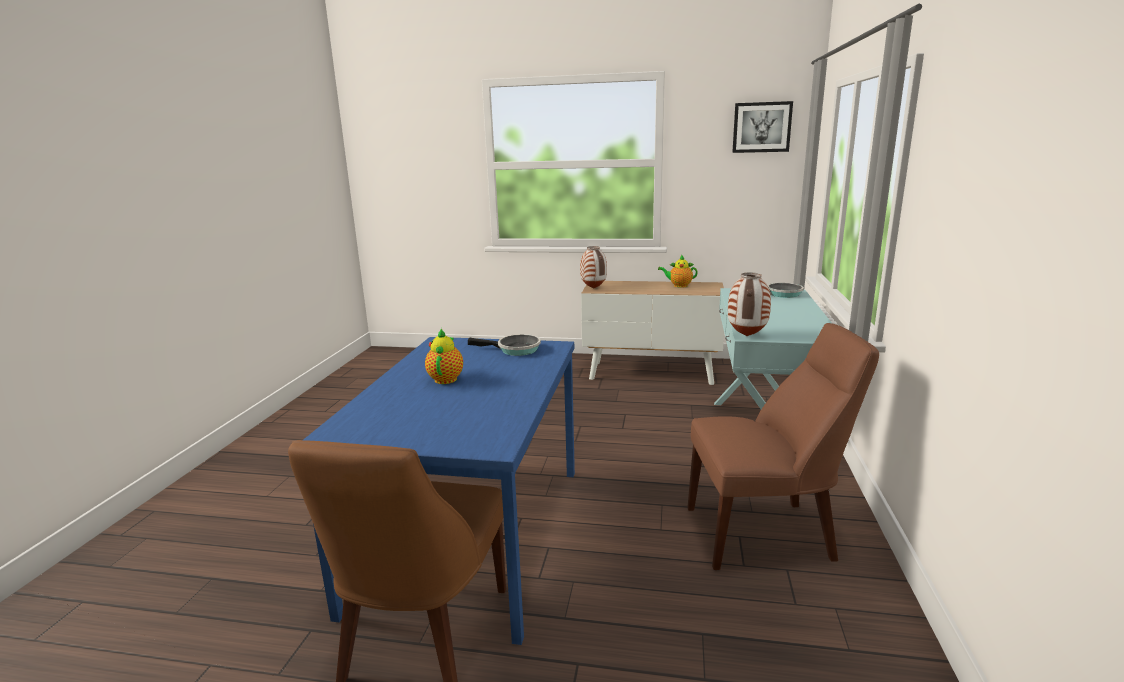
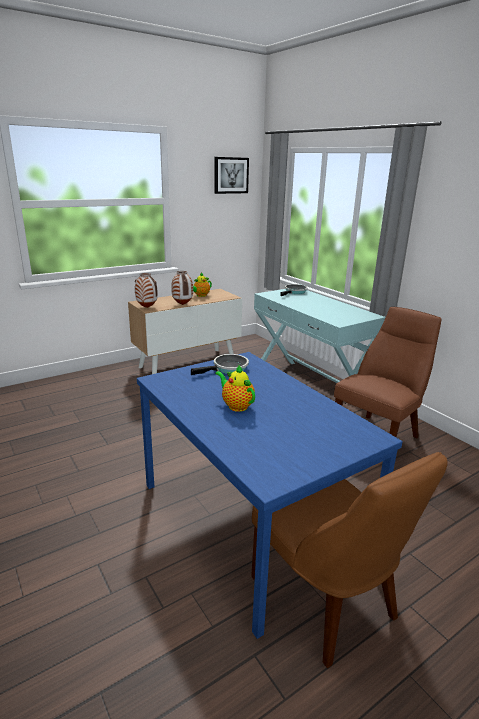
camera: 45 degrees left, 5 degrees up
vase [728,273,771,336] -> vase moved to [171,271,193,305]

